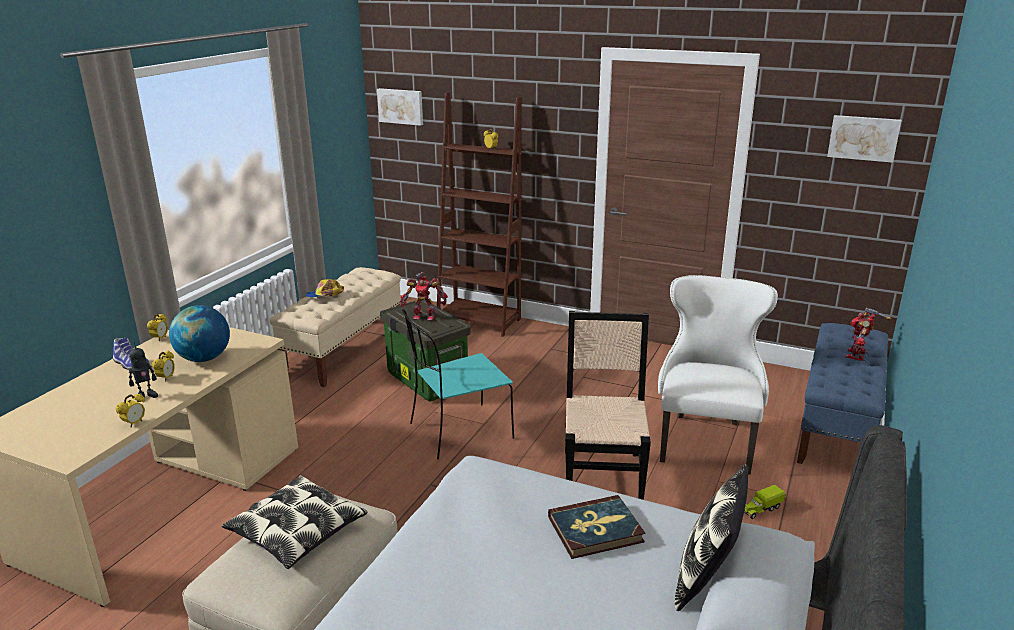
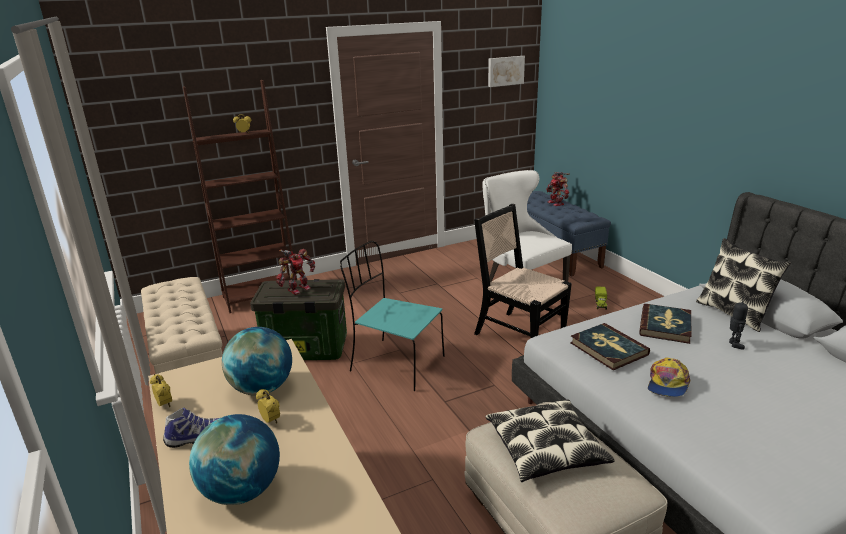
camera: 50 degrees left, 0 degrees up
alarm clock [116,394,145,427] -> none
toy robot [129,341,158,402] -> toy robot moved to [729,297,748,350]
cap [306,279,344,298] -> cap moved to [648,358,690,397]
picture [377,88,423,126] -> none
turquoise chair [402,309,514,459] -> turquoise chair turned 105 degrees clockwise [340,241,445,391]
none -> globe [189,414,280,505]
none -> book [570,323,650,370]

